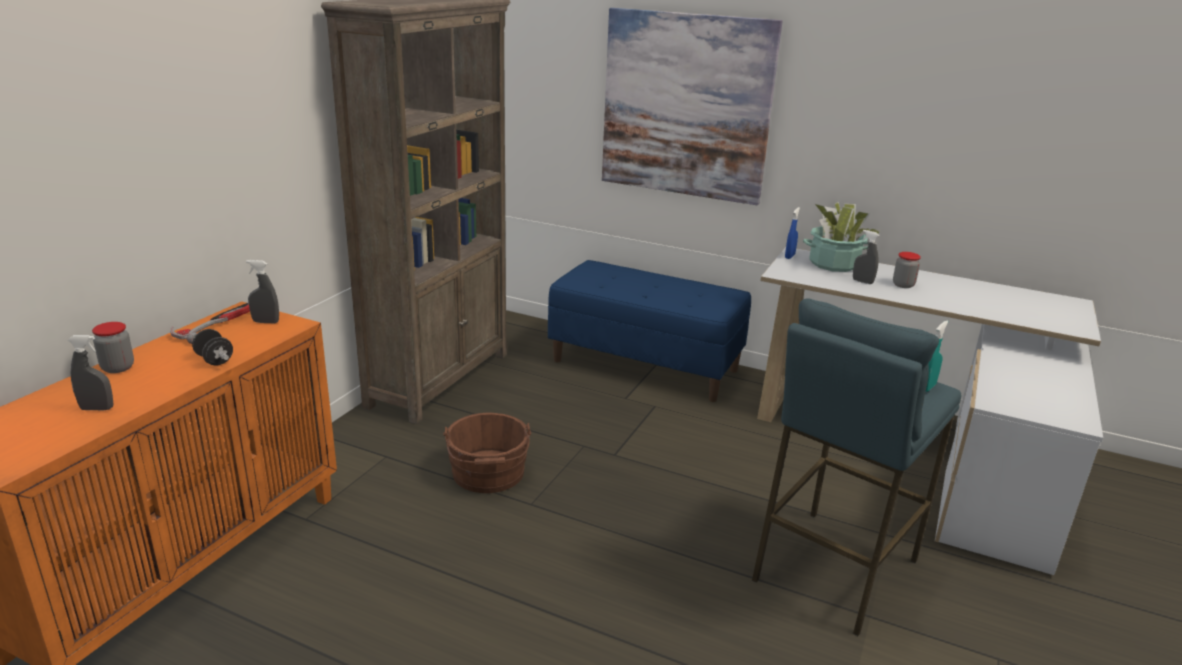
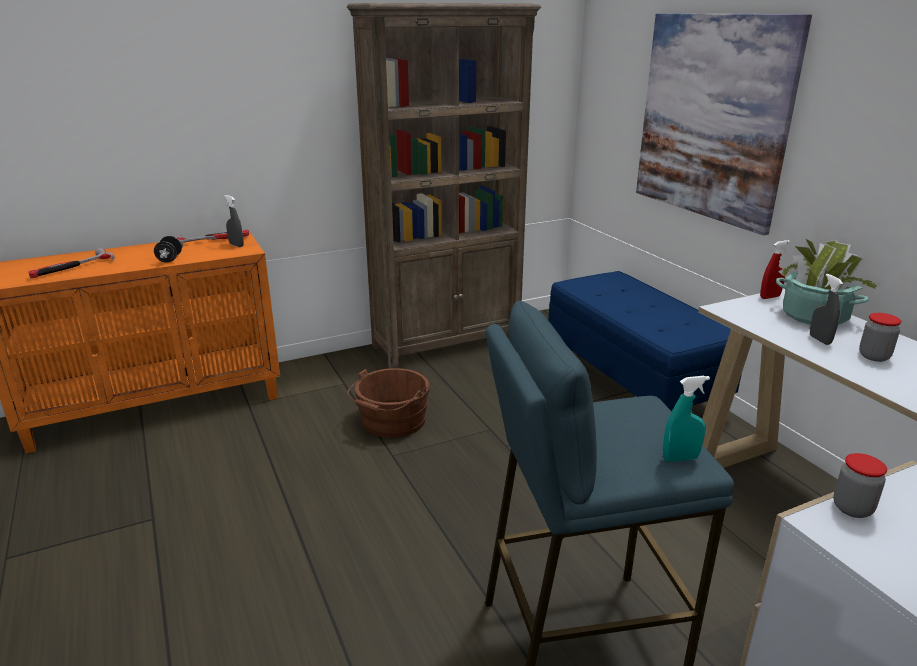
camera: 40 degrees right, 0 degrees up
grey spray bottle [67,335,113,410] -> hammer [28,248,115,278]
jar [92,322,134,373] -> jar moved to [833,453,887,518]
blue spray bottle [785,207,800,259] -> red spray bottle [760,240,790,299]

